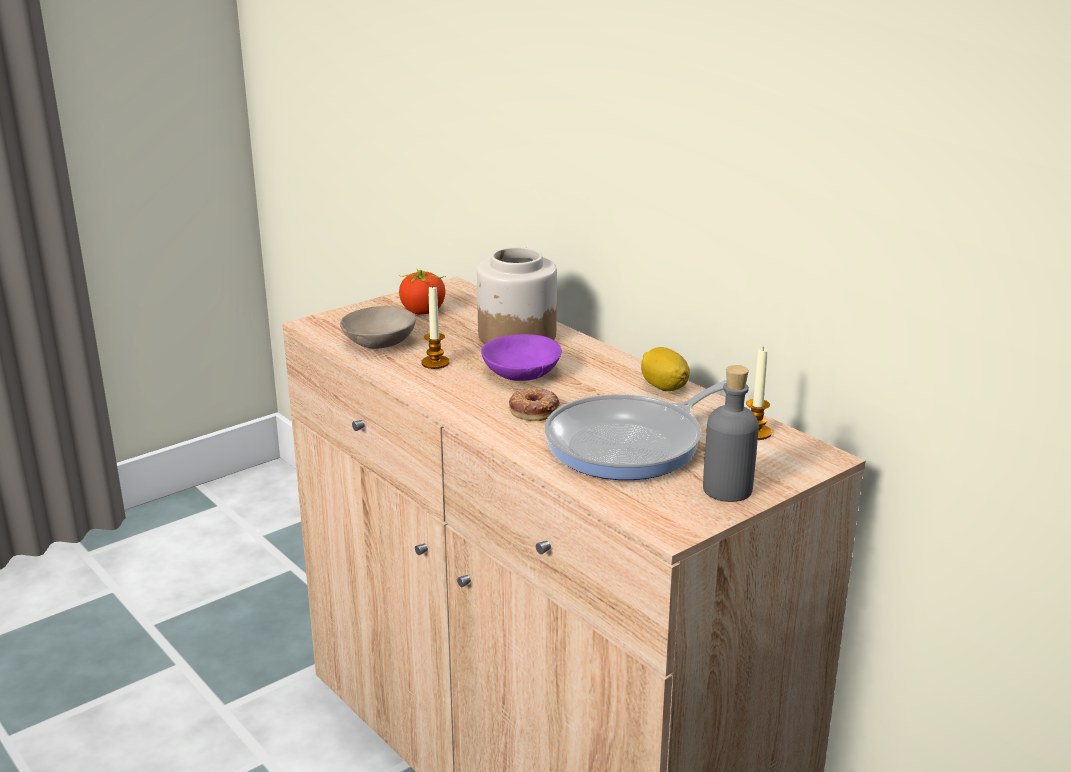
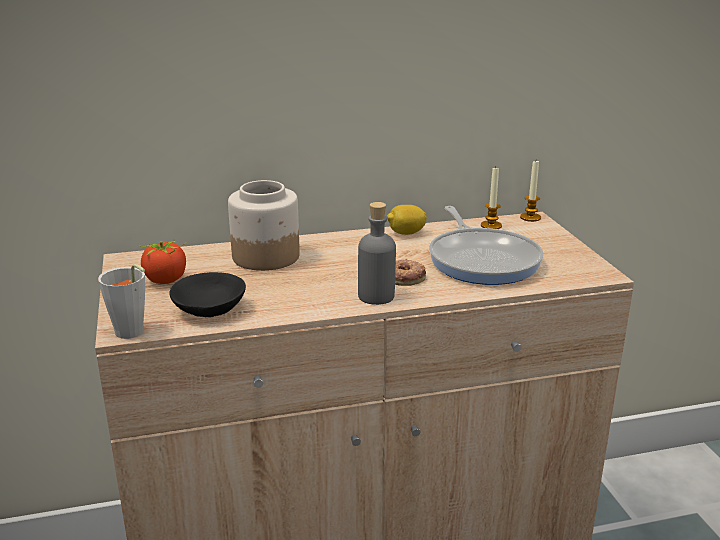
camera: 65 degrees left, 0 degrees up
beige bowl [340,306,416,349] -> black bowl [169,272,246,317]
candle [421,284,450,369] -> candle moved to [520,161,541,222]
purple bowl [481,334,562,381] -> none
grey bottle [703,365,759,502] -> grey bottle moved to [358,202,396,305]
none -> grey cup [98,264,145,339]

